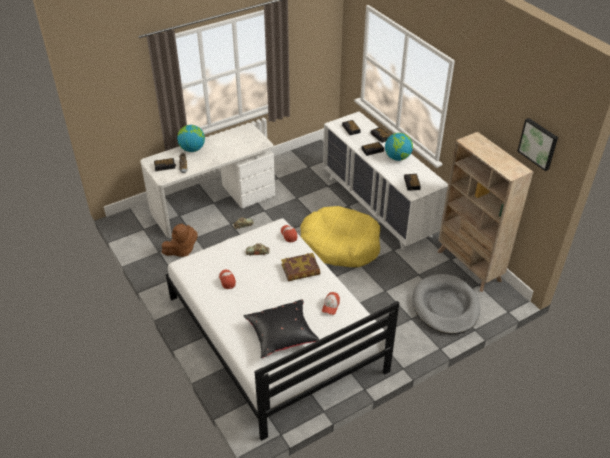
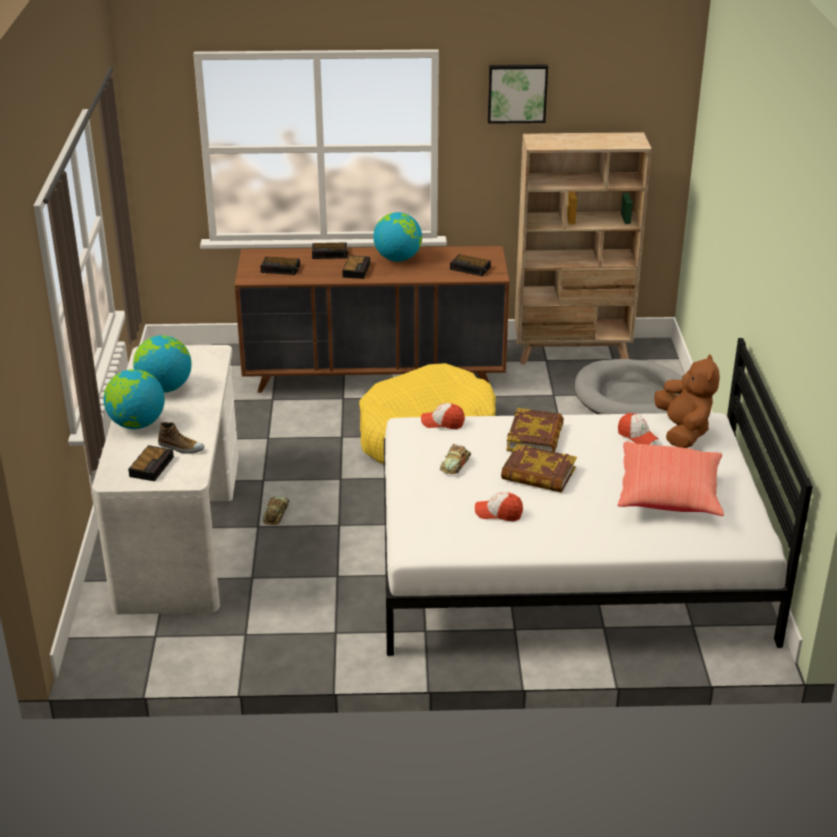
camera: 60 degrees left, 10 degrees down
brown plush toy [162,224,198,257] -> brown plush toy moved to [654,354,720,448]
black pillow [244,299,320,358] -> red pillow [617,441,724,516]
white dresser [323,111,448,250] -> brown dresser [234,246,509,393]
picture [517,118,558,171] -> picture moved to [488,65,548,124]
none -> globe [133,335,192,393]
none -> book [501,444,577,493]

